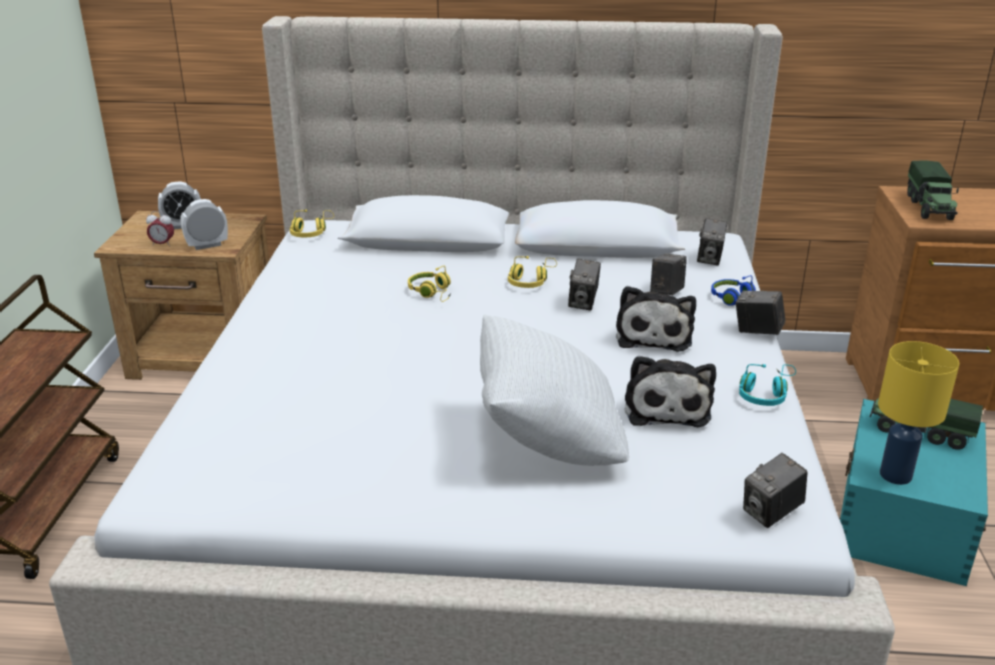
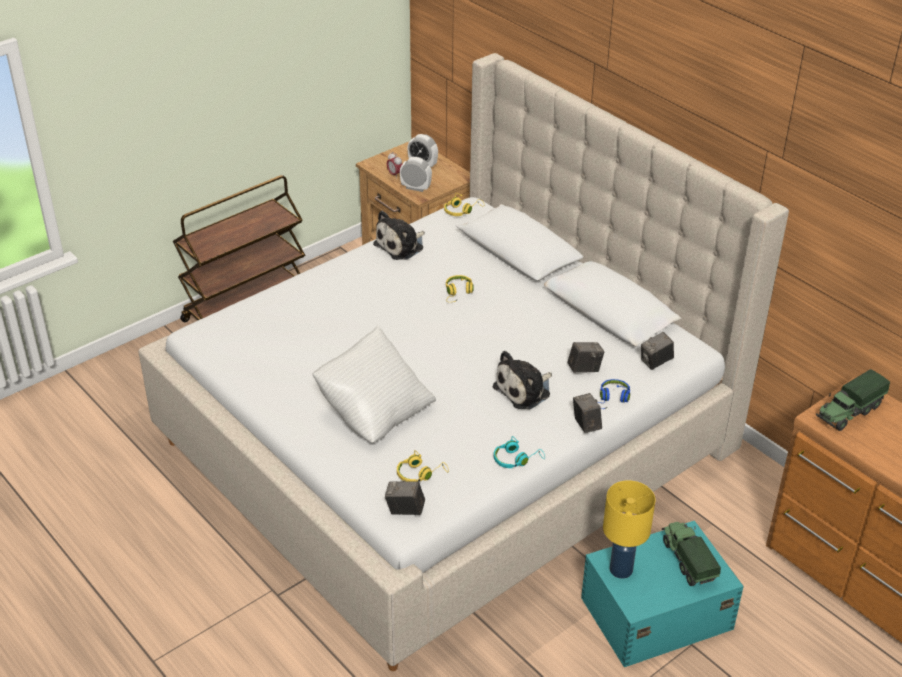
camera: 45 degrees right, 10 degrees up
yellow headphones [508,256,557,288] -> yellow headphones moved to [397,450,449,482]
camera [568,259,601,310] -> none
plush toy [624,356,716,427] -> plush toy moved to [373,211,425,260]

